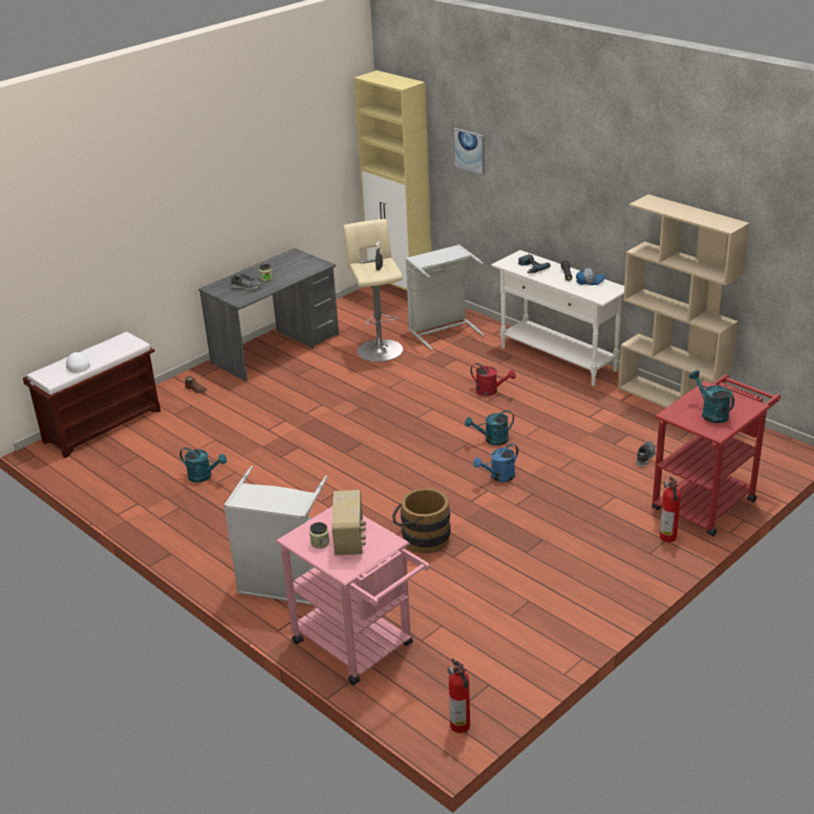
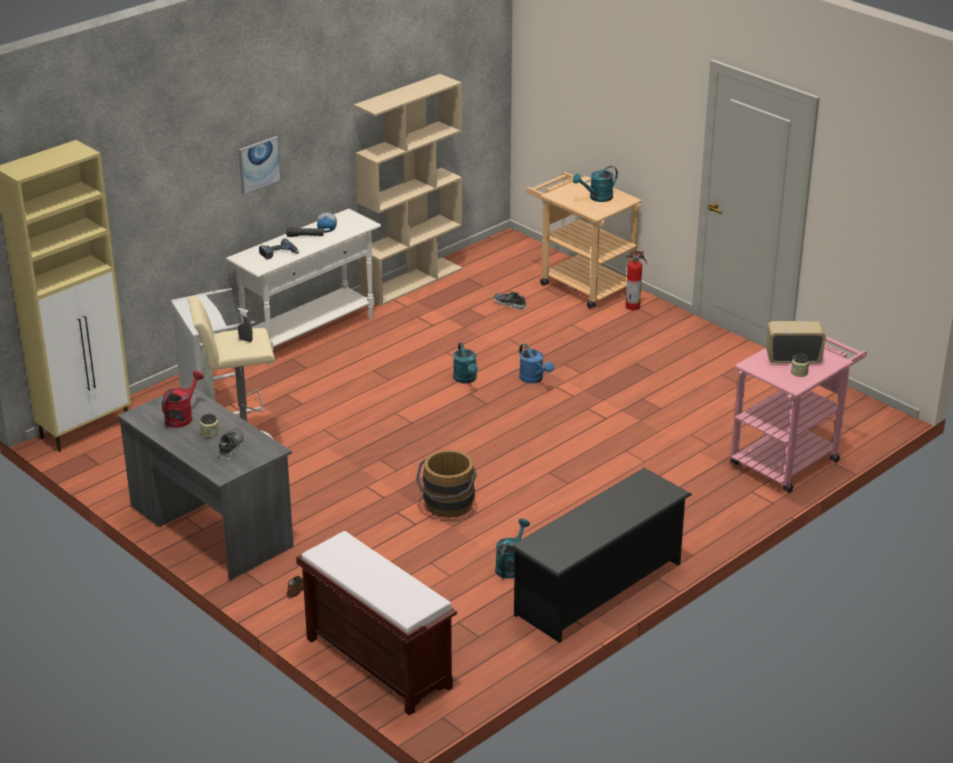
camera: 90 degrees left, 0 degrees up
white cap [66,352,90,373] -> none
grey laundry basket [224,466,328,606] -> none
brown bucket [392,488,451,553] -> brown bucket moved to [416,450,477,518]
fire extinguisher [447,658,470,733] -> none
picture [453,128,485,175] -> picture moved to [238,136,281,194]
red watering can [470,363,516,396] -> red watering can moved to [162,371,204,428]
red cart [652,374,781,537] -> beige cart [526,172,642,309]
none -> black shoe rack [510,468,692,643]

